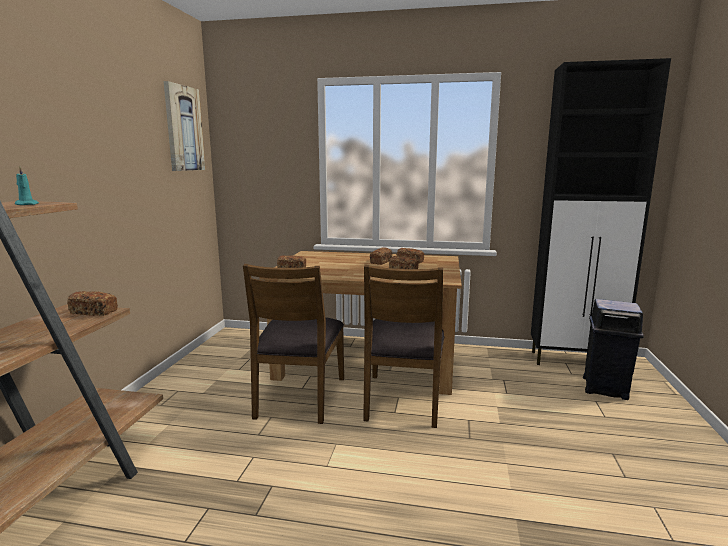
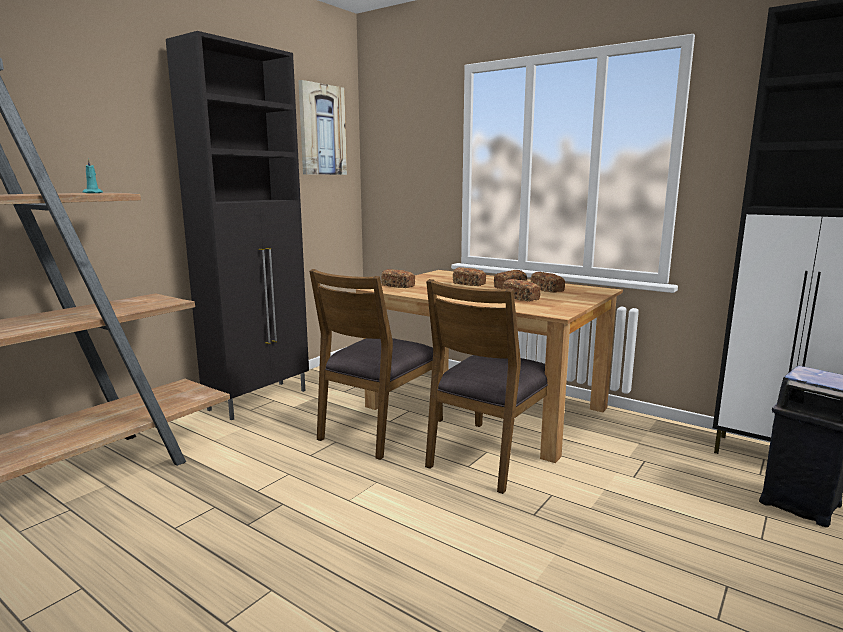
camera: 25 degrees right, 0 degrees up
bread [67,291,118,316] -> bread moved to [453,267,486,286]
none -> black cabinet [166,31,309,420]

